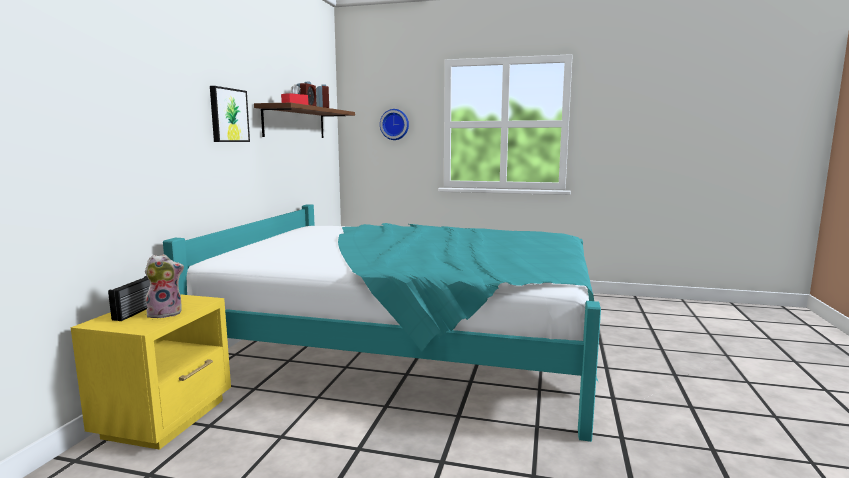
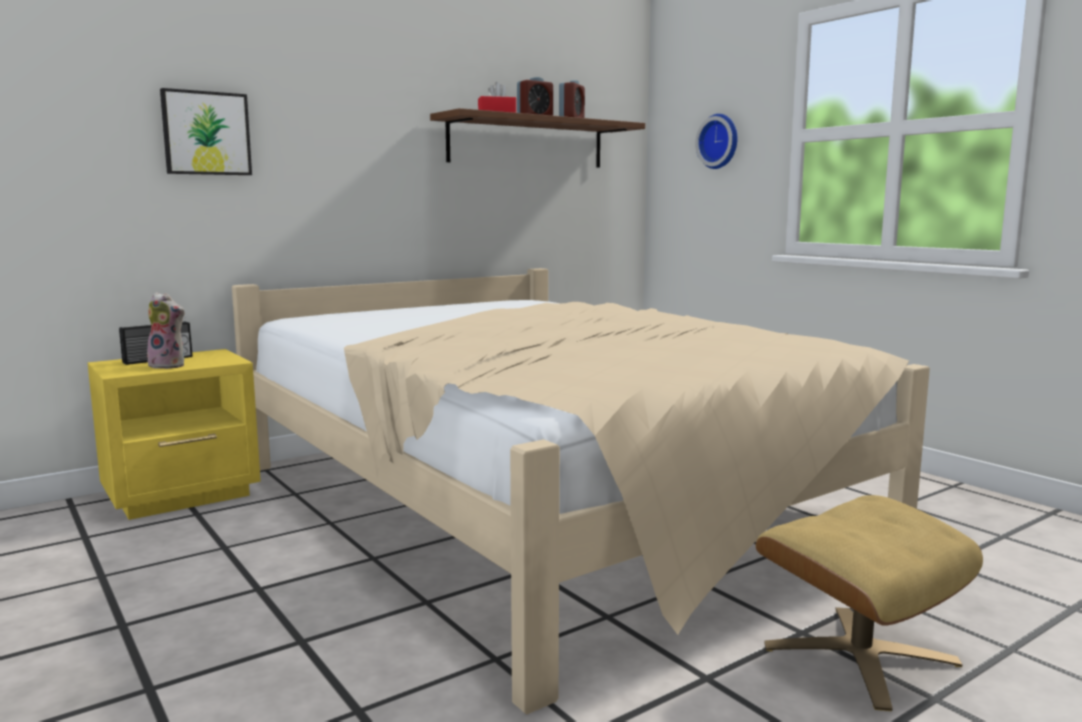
camera: 40 degrees right, 0 degrees up
turquoise bed [163,204,601,442] -> beige bed [232,268,930,715]
picture [210,86,250,142] -> picture moved to [160,88,252,175]
none -> beige ottoman [756,495,983,711]

